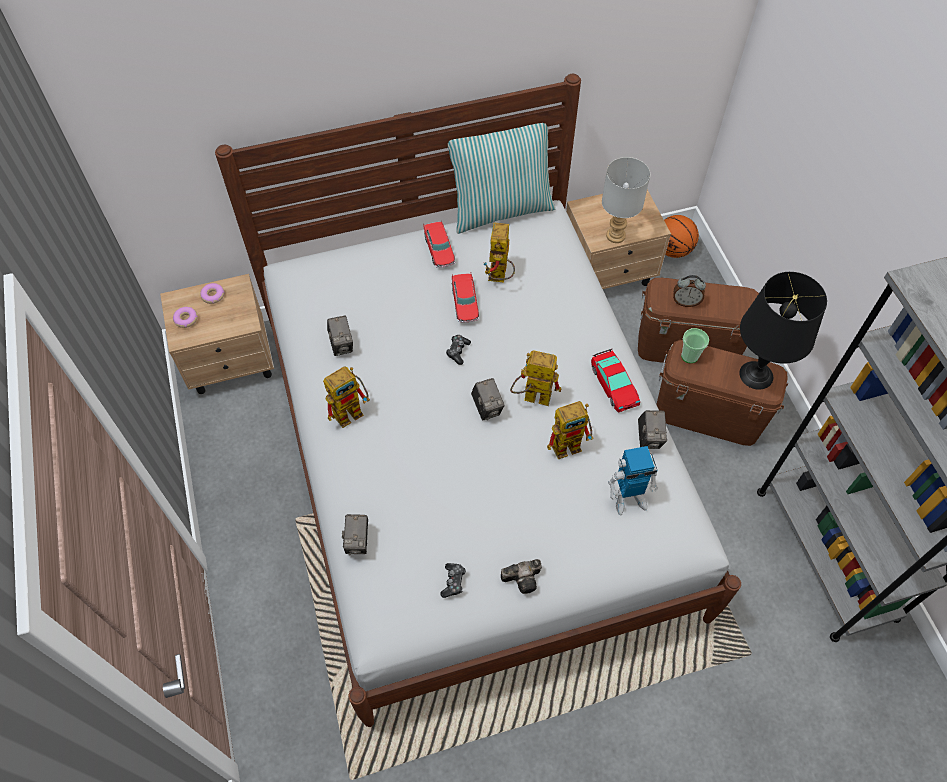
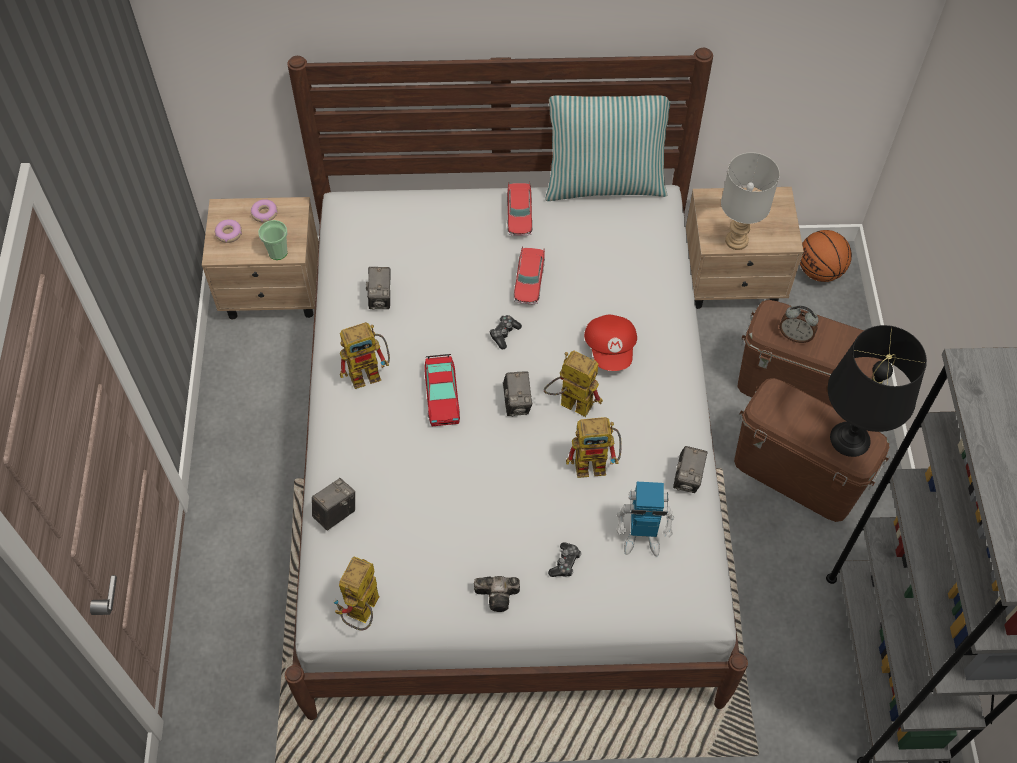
camera: 15 degrees right, 0 degrees up
camera [342,514,368,555] -> camera turned 150 degrees counterclockwise [312,478,355,530]
game controller [440,563,466,598] -> game controller moved to [548,542,581,577]
toy robot [483,222,515,282] -> toy robot moved to [334,556,380,630]
toy car [591,349,640,413] -> toy car moved to [424,354,460,426]
cup [681,328,709,363] -> cup moved to [258,220,288,260]
none -> red cap [584,315,637,371]

